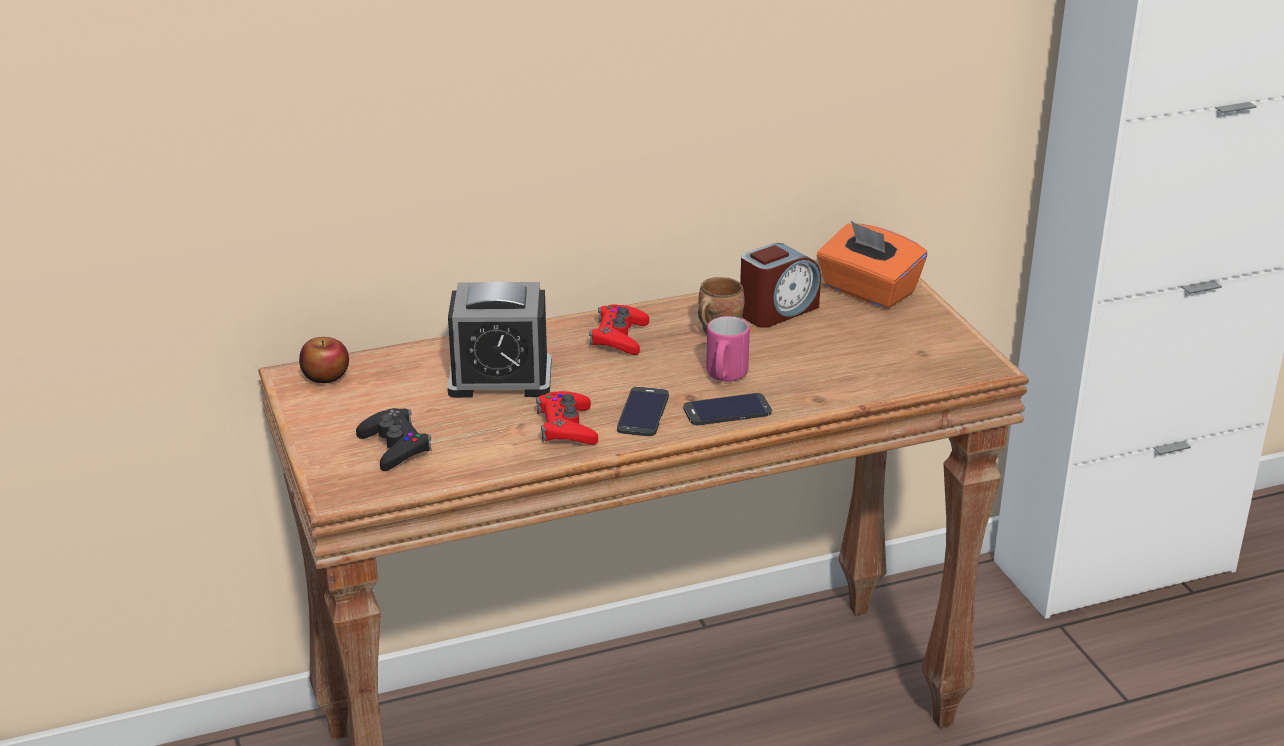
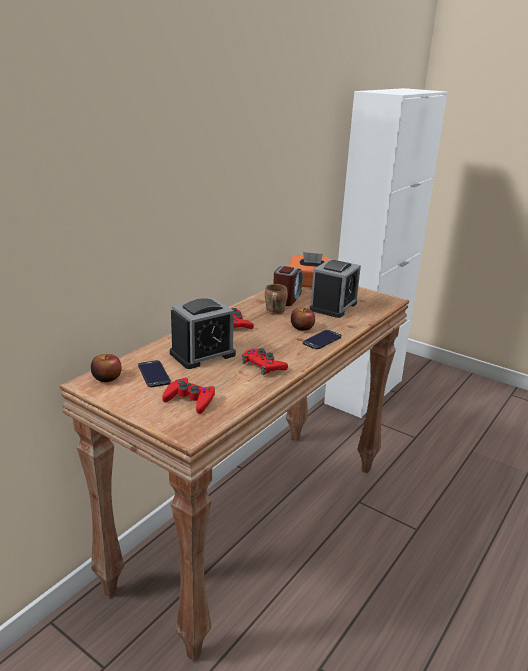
camera: 35 degrees left, 5 degrees down
black game controller [356,408,431,471] -> red game controller [162,378,215,414]
phone [617,387,669,436] -> phone moved to [138,360,171,387]
pink mug [706,316,750,381] -> apple [291,308,315,331]
none -> alarm clock [310,259,361,318]

